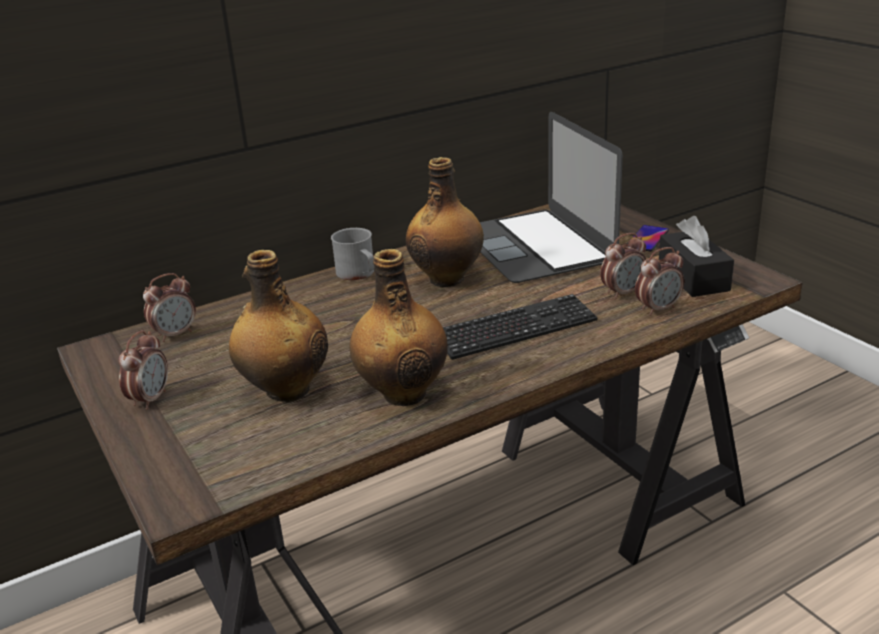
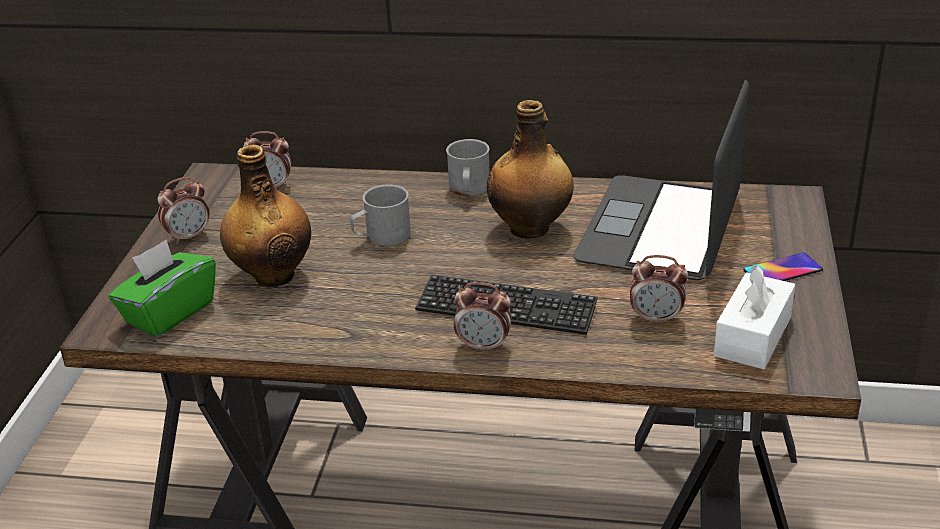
camera: 40 degrees right, 5 degrees up
bottle [349,249,448,406] -> none
alarm clock [635,247,684,316] -> alarm clock moved to [454,282,511,353]
black tissue box [659,216,734,297] -> white tissue box [714,265,795,369]
none -> green tissue box [109,240,216,337]
none -> grey mug [350,184,411,246]

